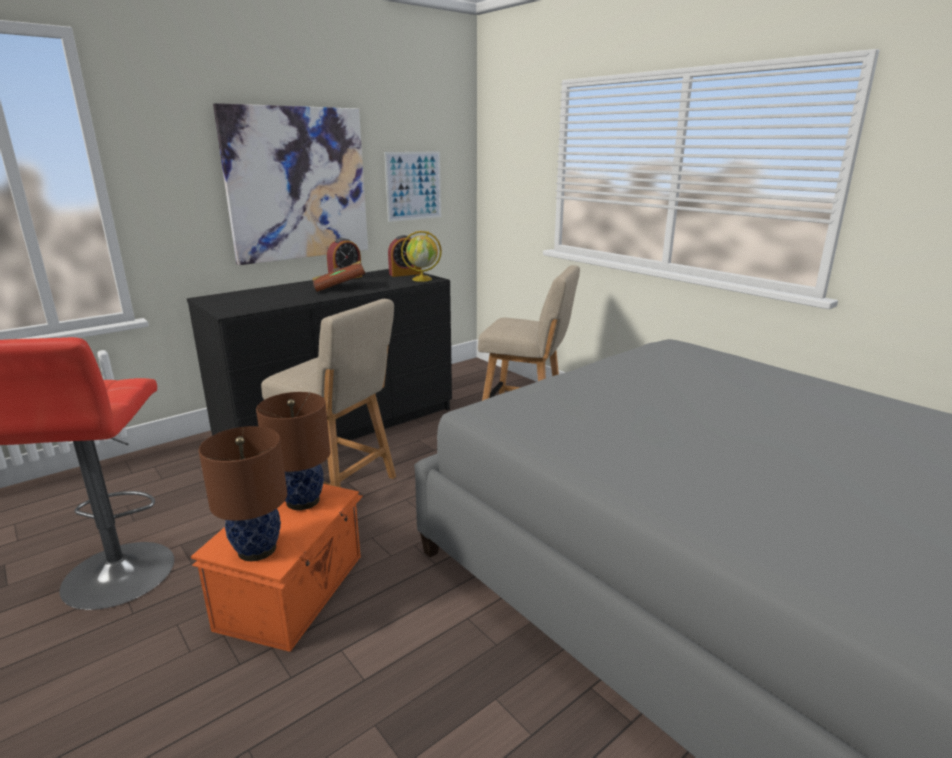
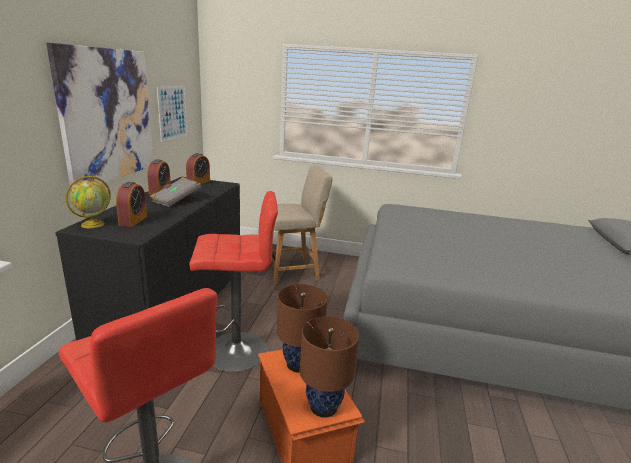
camera: 40 degrees left, 0 degrees up
beige chair [261,299,396,487] -> red stool [189,191,278,372]
brown book [313,261,365,292] -> grey book [150,177,201,207]
globe [401,231,442,282] -> globe moved to [66,176,111,228]
none -> alarm clock [116,182,147,227]

